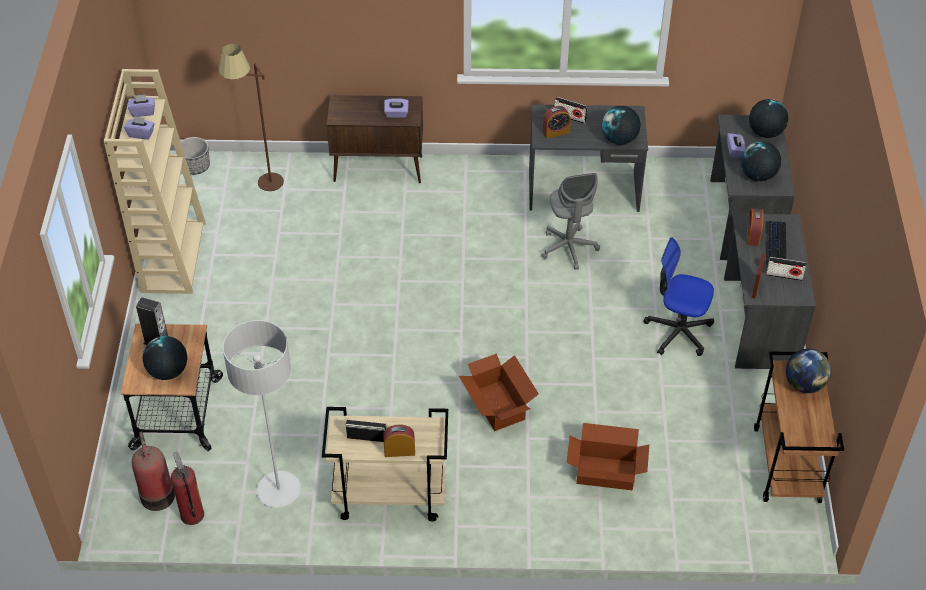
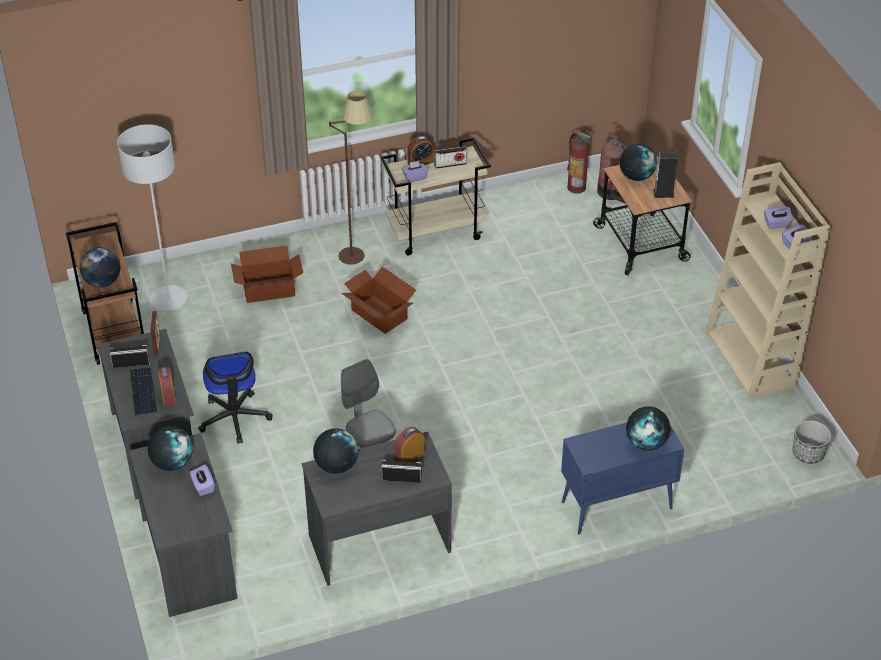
camera: 160 degrees right, 5 degrees down
brown floor lamp [218,44,284,191] -> brown floor lamp moved to [329,91,373,265]
grey floor lamp [223,320,301,508] -> grey floor lamp moved to [117,124,188,311]
brown cabinet [327,95,423,183] -> blue cabinet [561,422,684,535]
purple tissue box [384,98,409,118] -> purple tissue box moved to [402,161,429,182]
office chair [643,237,714,356] -> office chair turned 75 degrees clockwise [198,351,273,444]
globe [749,99,788,138] -> globe moved to [626,406,671,451]

